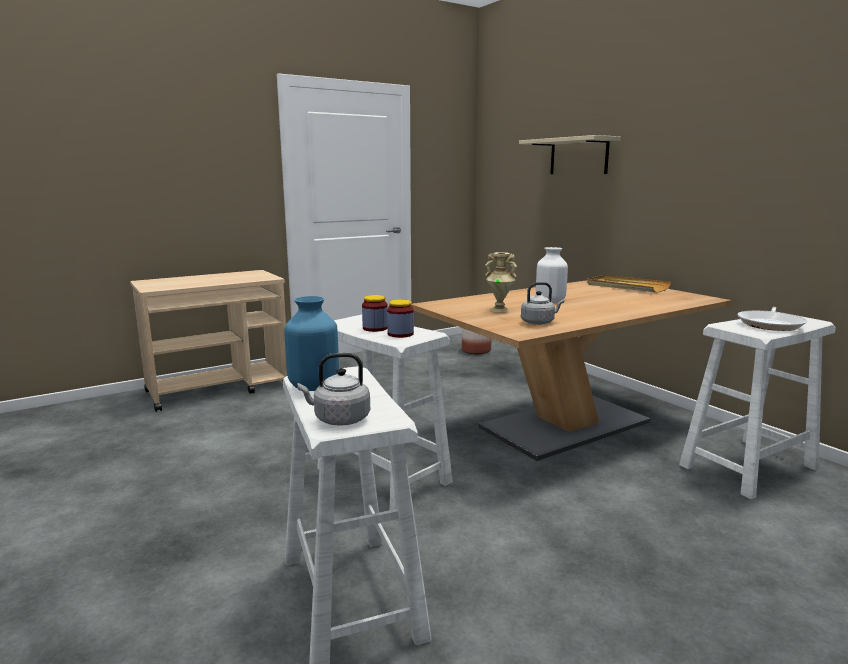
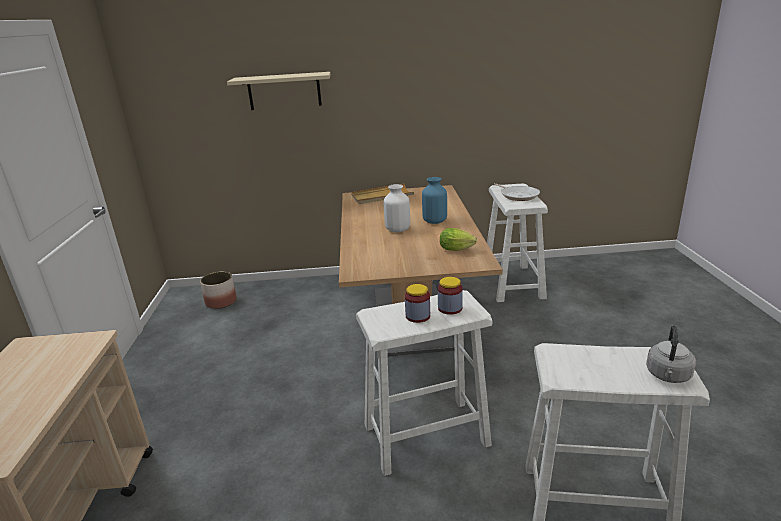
camera: 60 degrees left, 10 degrees up
blue vase [284,296,339,391] -> blue vase moved to [422,177,447,224]
beige vase [485,252,517,312] -> none
grey kettle [521,282,564,325] -> lettuce [440,228,477,251]

